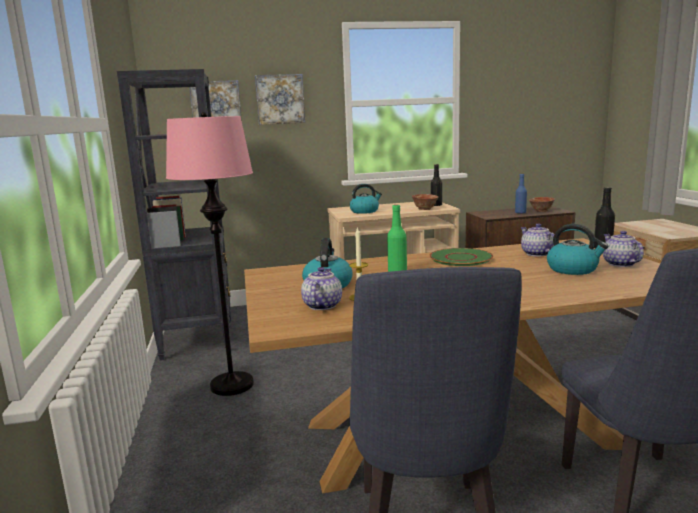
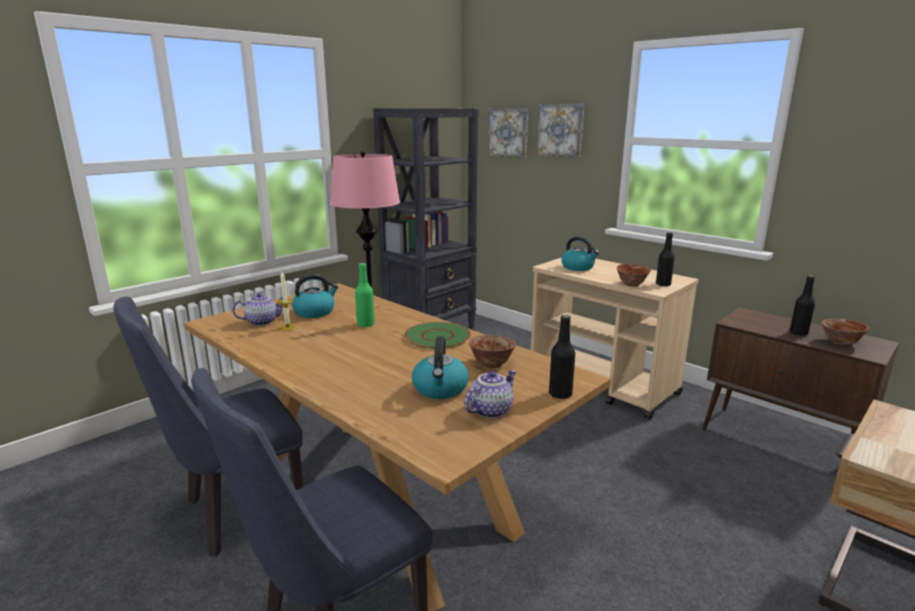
camera: 55 degrees right, 5 degrees up
blue bottle [515,174,527,213] -> black bottle [790,275,815,336]
teapot [521,223,554,257] -> bowl [469,335,516,368]

